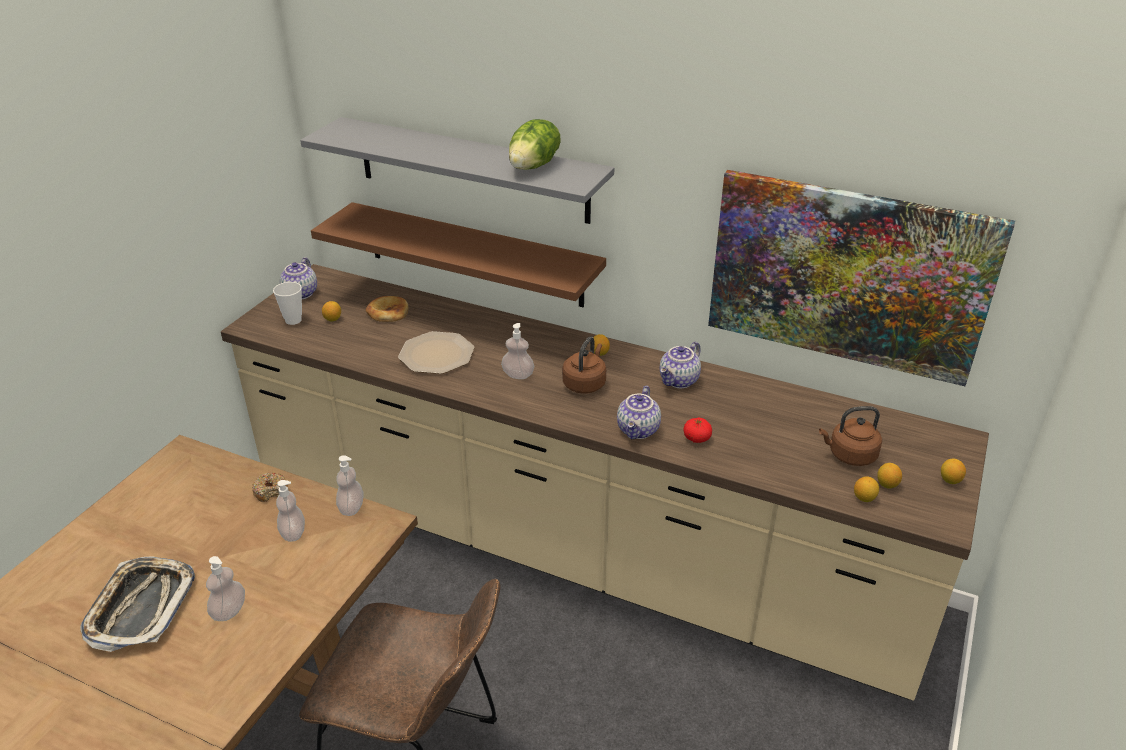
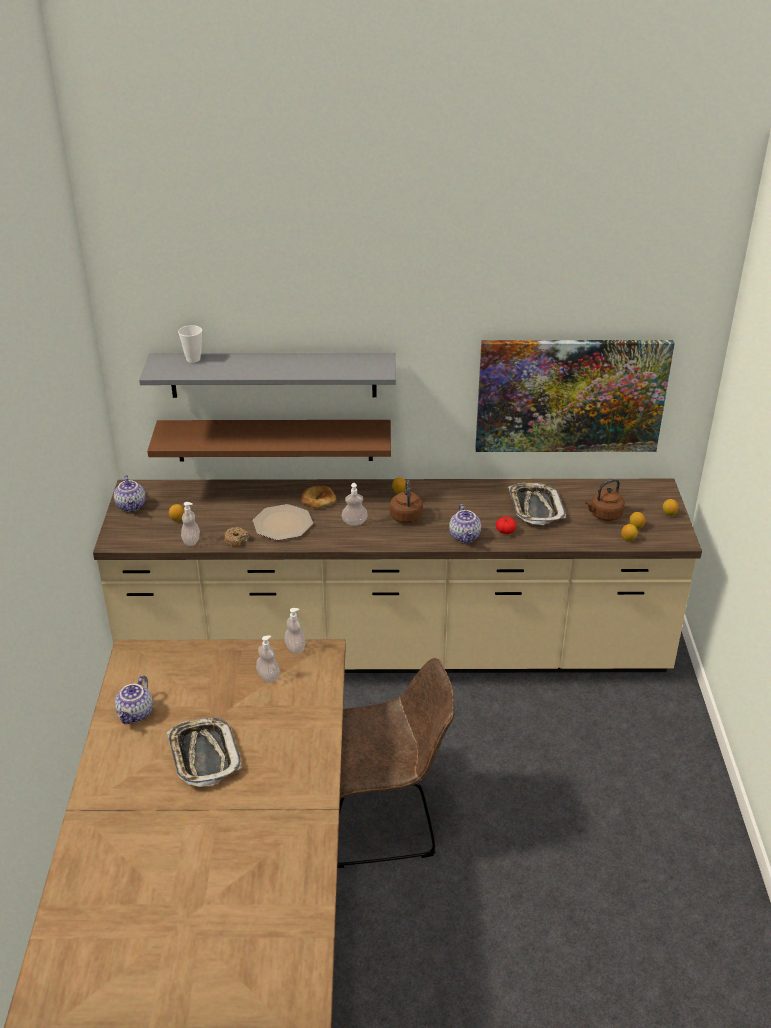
camera: 25 degrees left, 0 degrees up
soap dispenser [206,556,245,621] -> soap dispenser moved to [181,502,200,546]
donut [252,472,288,502] -> donut moved to [224,527,249,547]
cup [273,282,302,325] -> cup moved to [178,325,202,363]
bread [365,296,409,322] -> bread moved to [301,485,336,508]
lettuce [509,119,561,170] -> none
teapot [660,341,701,388] -> teapot moved to [115,675,153,724]
none -> tray [508,483,566,525]

